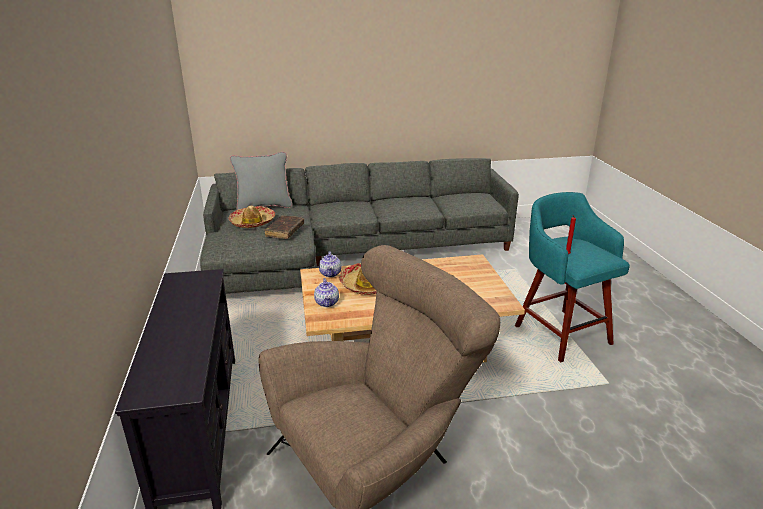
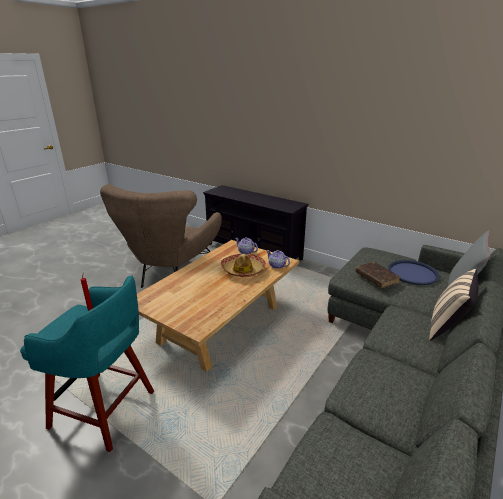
camera: 135 degrees right, 0 degrees up
hat [228,206,275,228] -> blue tray [388,260,440,285]
none -> beige pillow [429,269,478,341]

